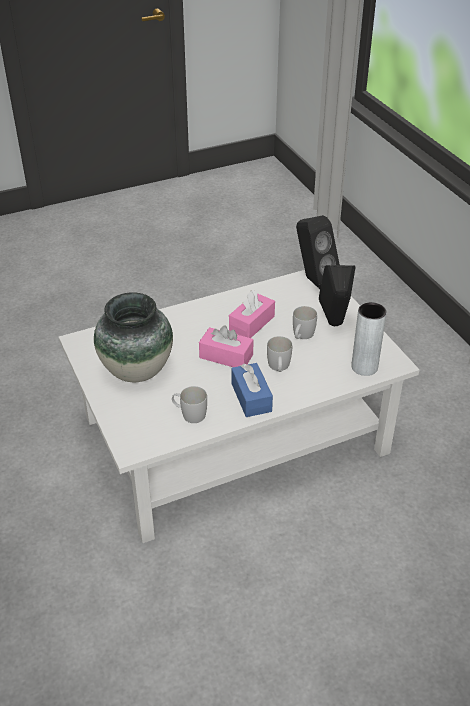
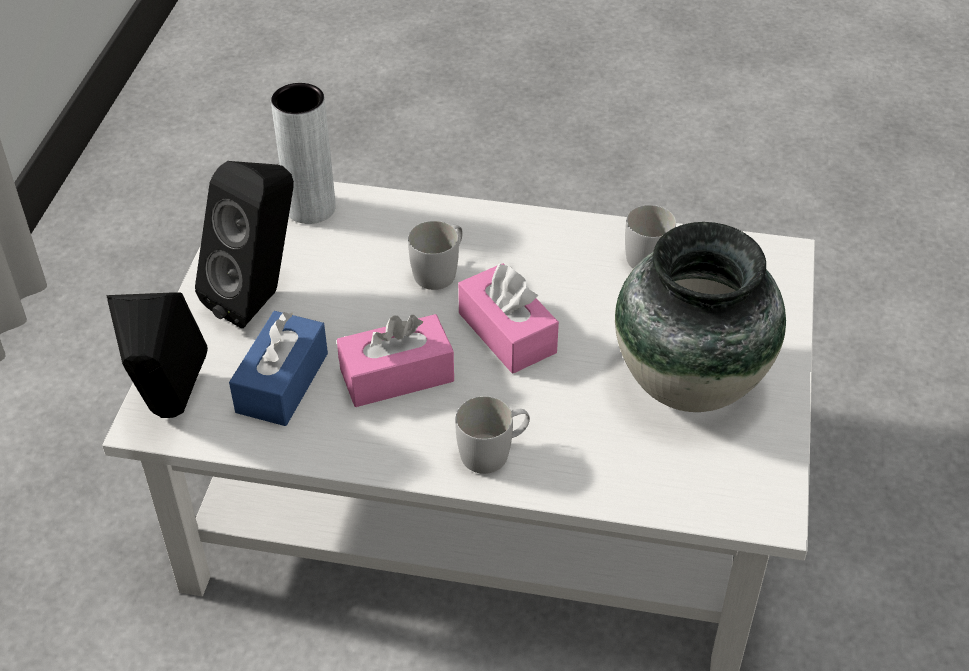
camera: 145 degrees left, 5 degrees up
blue tissue box [231,363,273,417] -> blue tissue box moved to [229,311,328,426]
white mug [293,306,317,339] -> white mug moved to [455,396,530,474]

